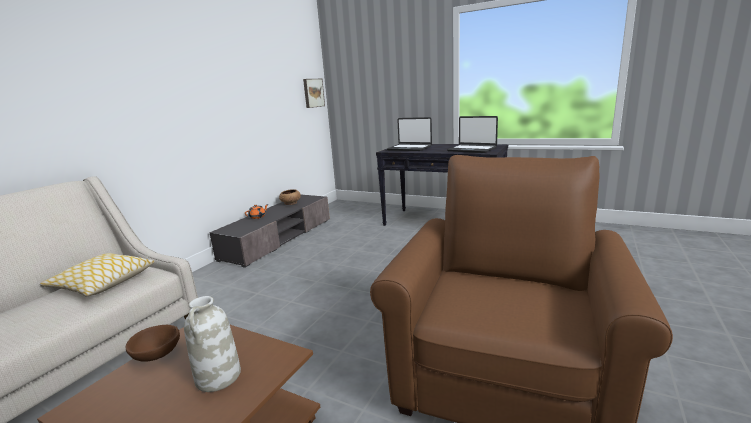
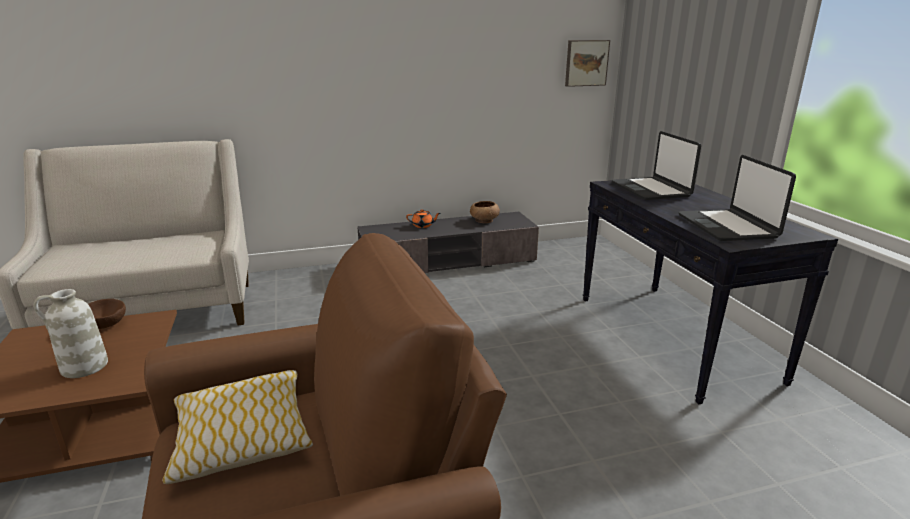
camera: 45 degrees right, 5 degrees up
pillow [40,253,155,296] -> pillow moved to [162,370,313,484]

